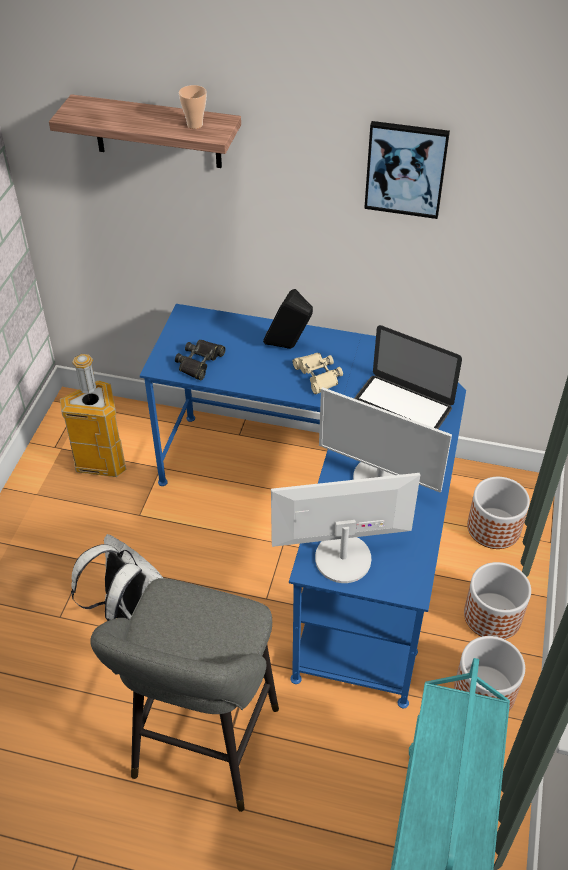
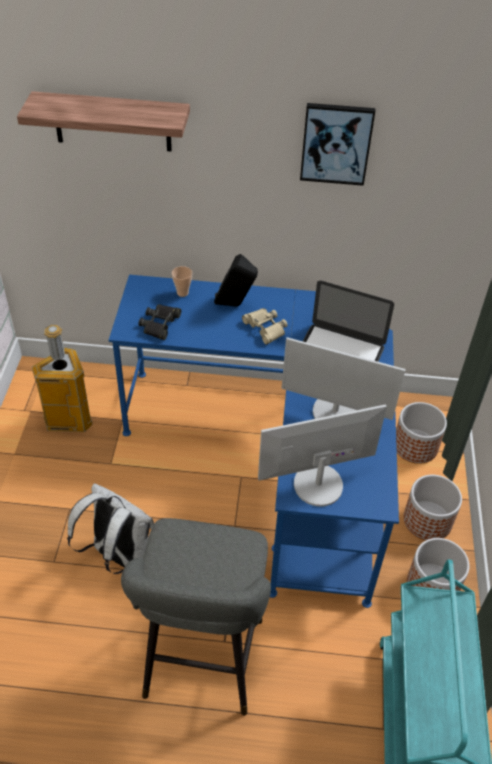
camera: 10 degrees left, 0 degrees up
cup [179,85,207,129] -> cup moved to [172,266,192,297]

